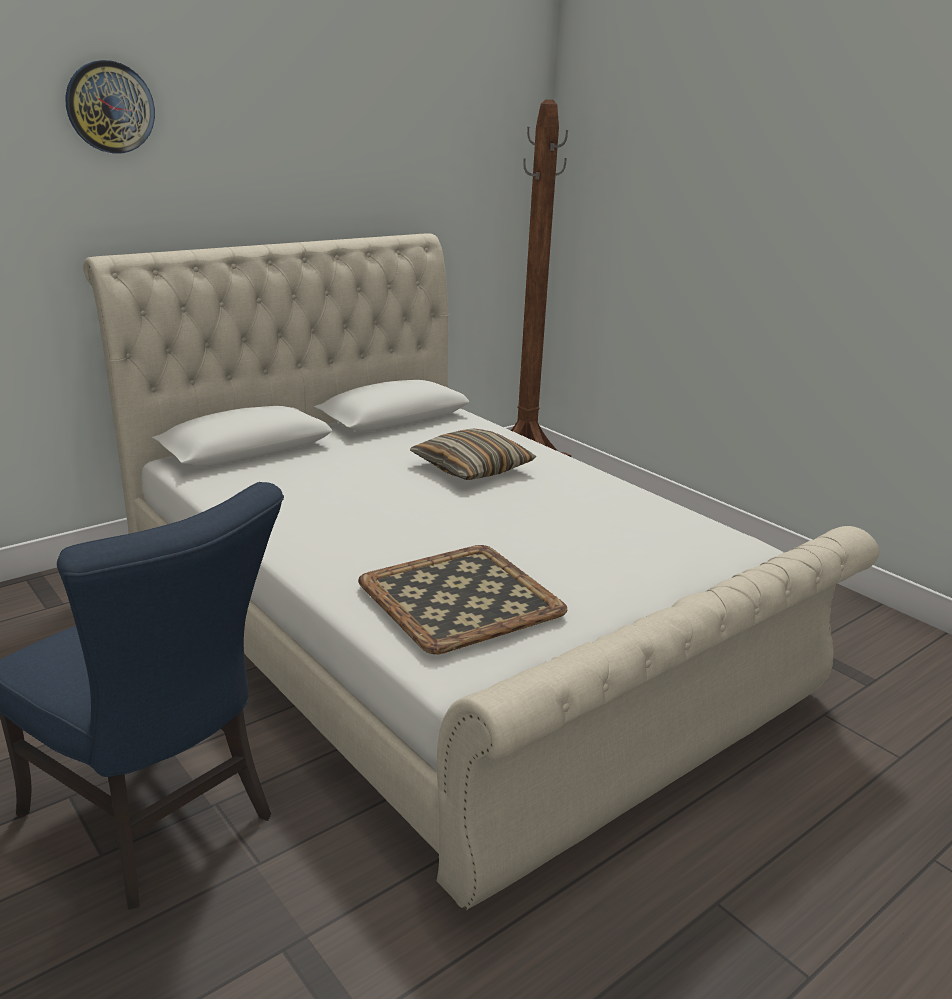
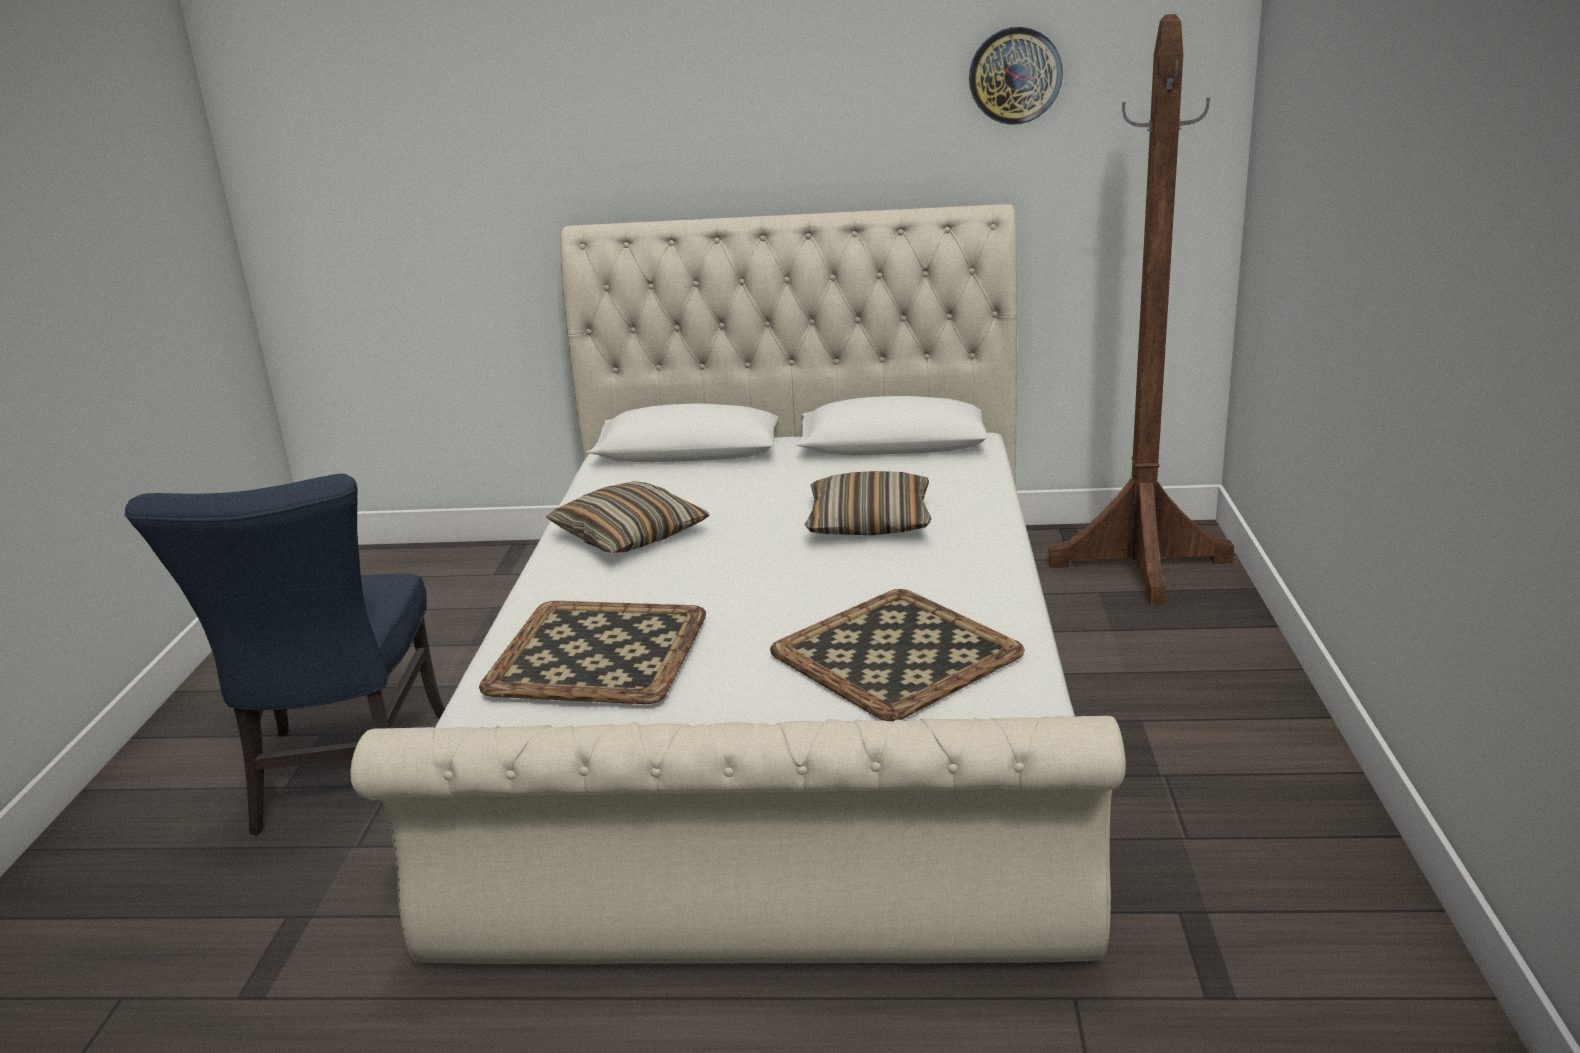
camera: 45 degrees right, 0 degrees up
wall clock [65,60,155,153] -> wall clock moved to [969,27,1063,125]
none -> pillow [546,481,710,553]
none -> tray [770,589,1025,721]

